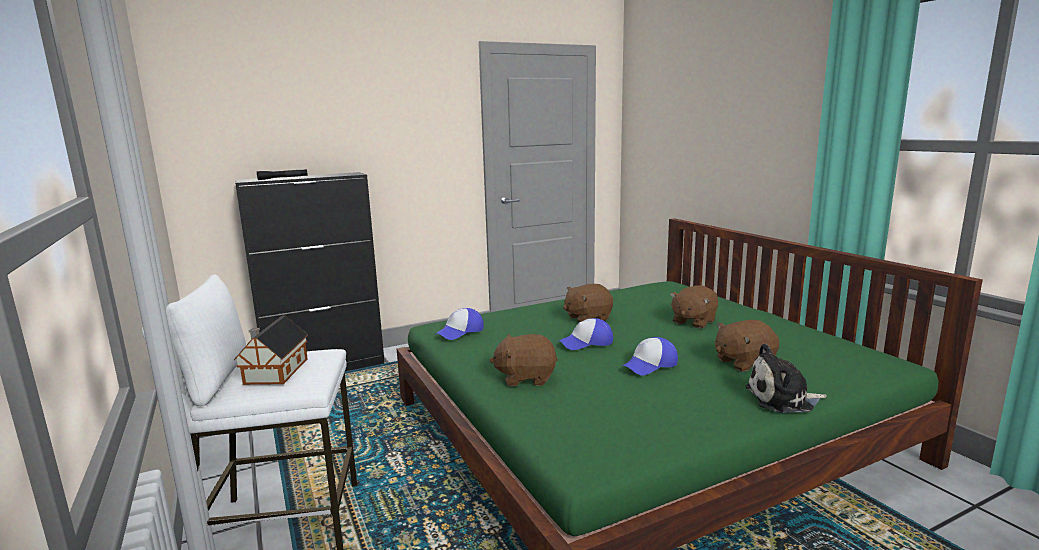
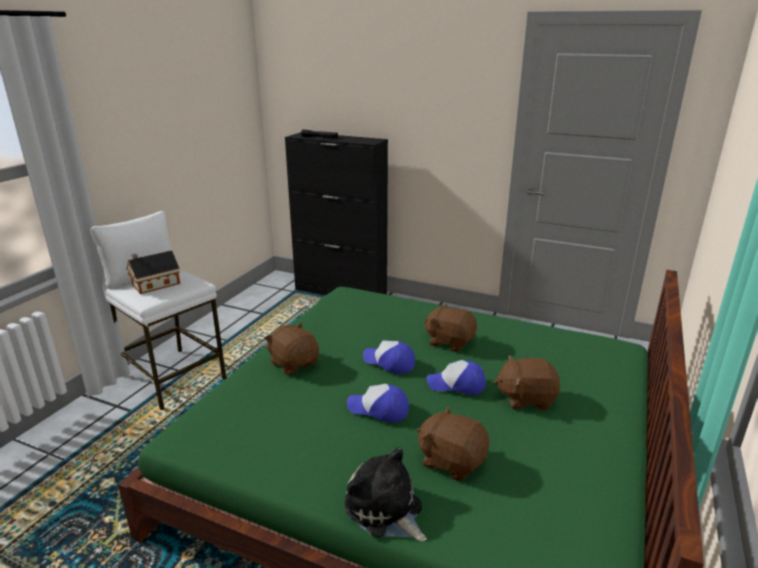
camera: 50 degrees right, 10 degrees up
cap [435,308,484,340] -> cap moved to [427,360,486,395]

